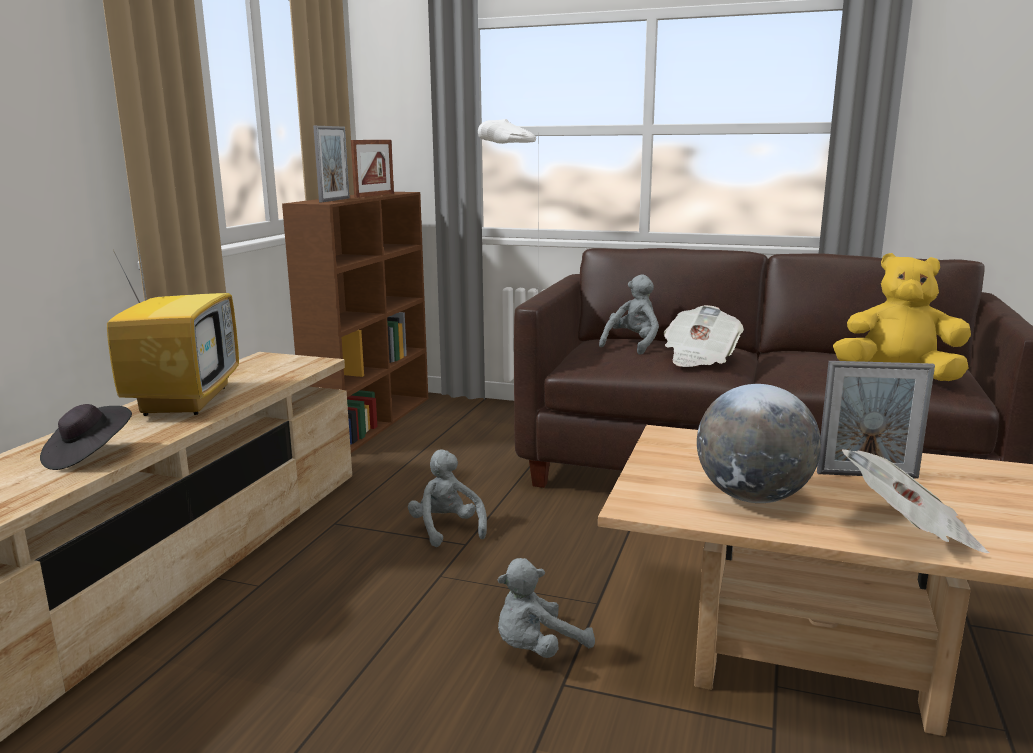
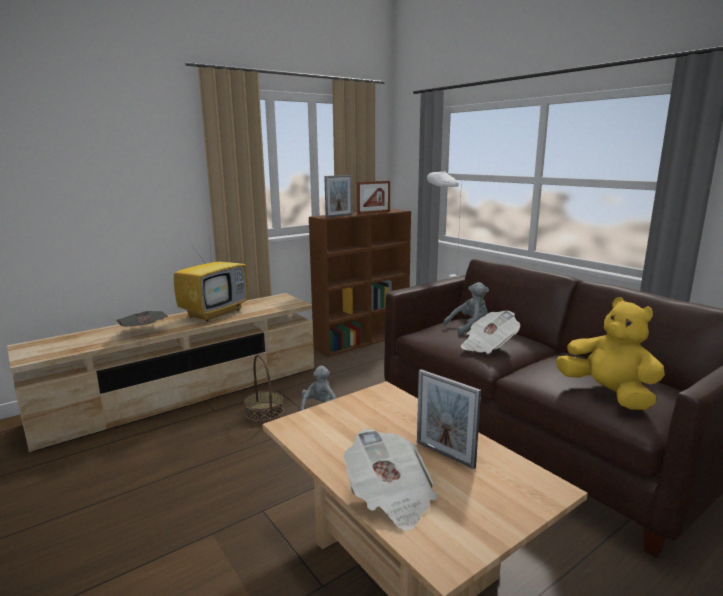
camera: 35 degrees right, 0 degrees up
black hat [40,404,132,470] -> newspaper [116,311,167,327]
grey plush toy [498,558,595,658] -> none
globe [697,384,821,503] -> none
none -> basket [244,355,284,422]

